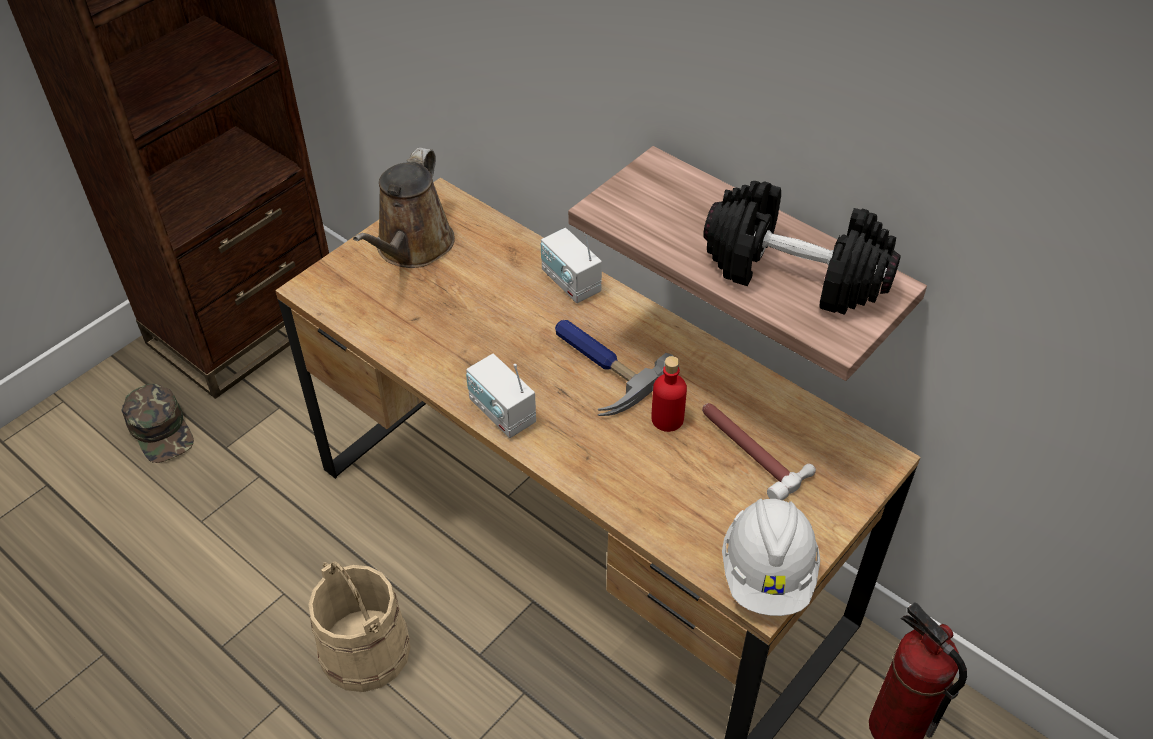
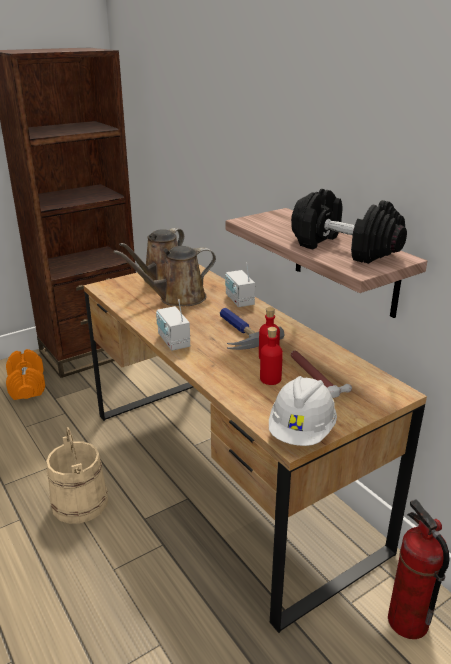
camera: 15 degrees right, 20 degrees down
green cap [121,384,194,463] -> orange dumbbell [6,349,45,400]
none -> brown watering can [114,246,216,306]
none -> red bottle [260,327,283,385]

